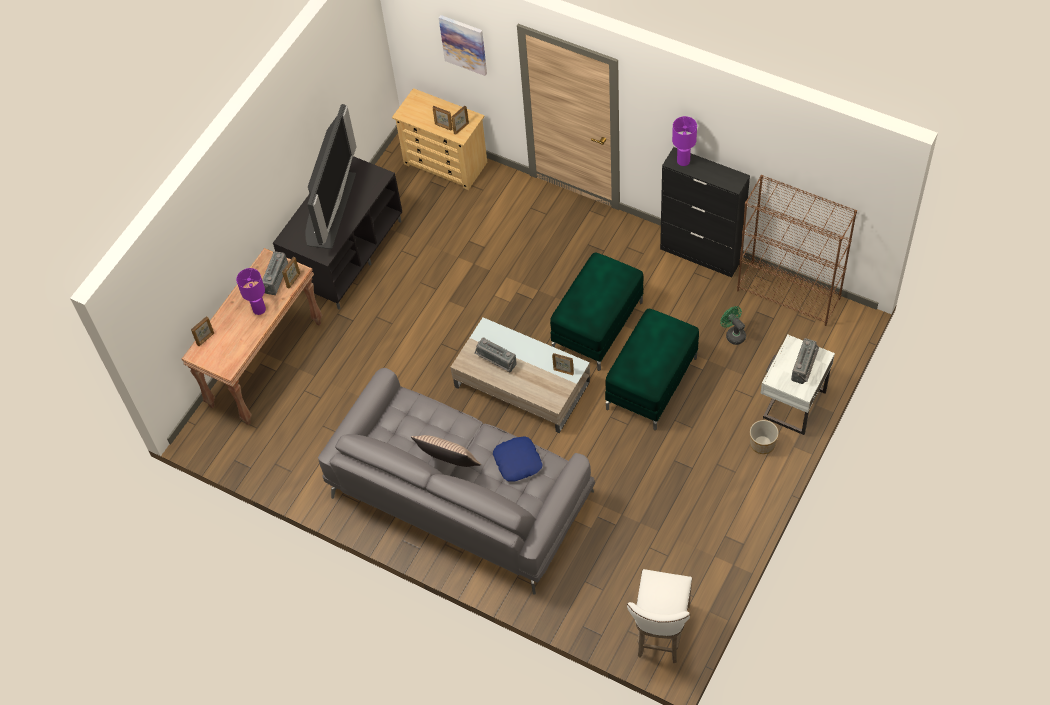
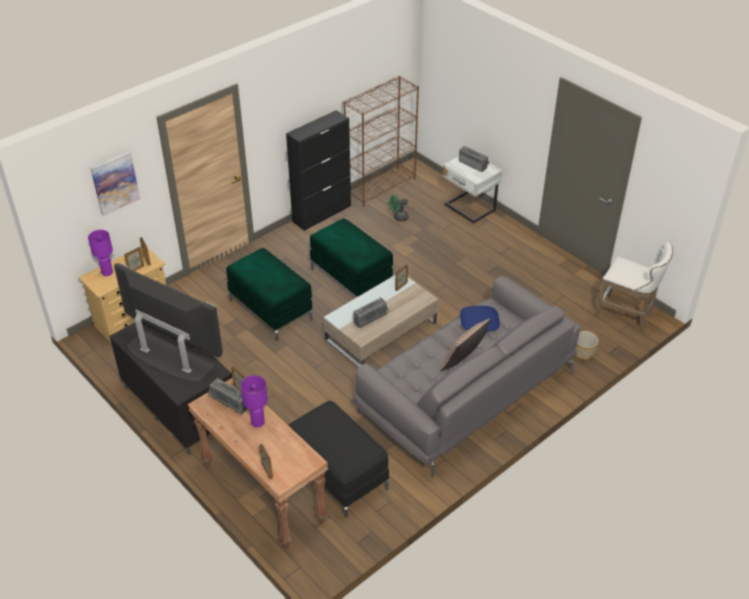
camera: 75 degrees left, 15 degrees down
green ottoman [605,309,699,430] -> green ottoman moved to [226,248,313,341]
purple table lamp [672,116,697,166] -> purple table lamp moved to [88,230,113,276]
planter [750,420,779,454] -> planter moved to [576,331,599,360]
none -> black ottoman [288,401,389,517]

